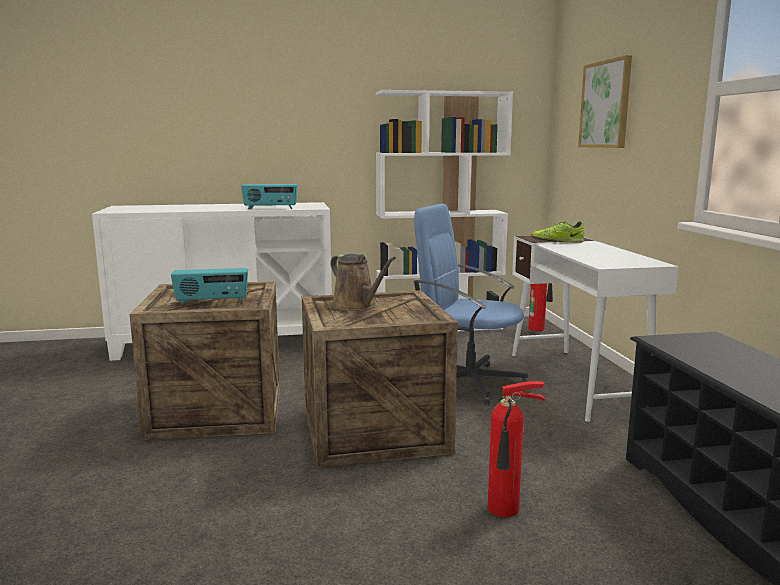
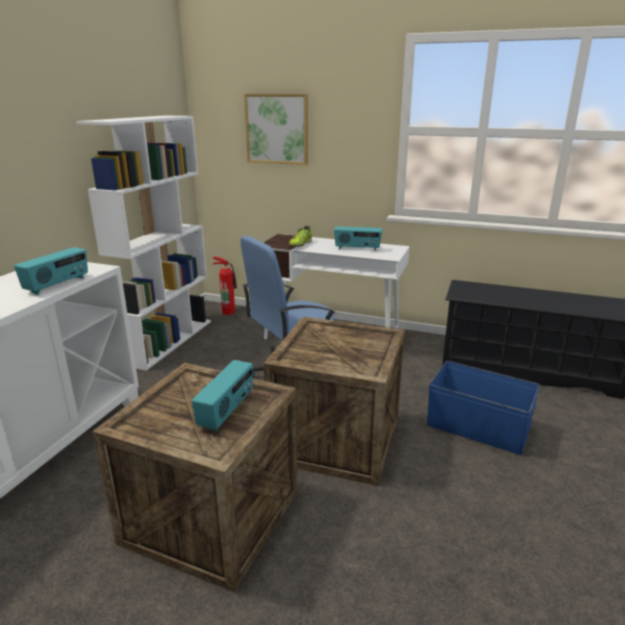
camera: 60 degrees left, 10 degrees up
brown watering can [330,254,396,310] -> none
fire extinguisher [488,381,546,517] -> blue storage box [427,361,540,455]
none -> radio [334,226,382,251]

